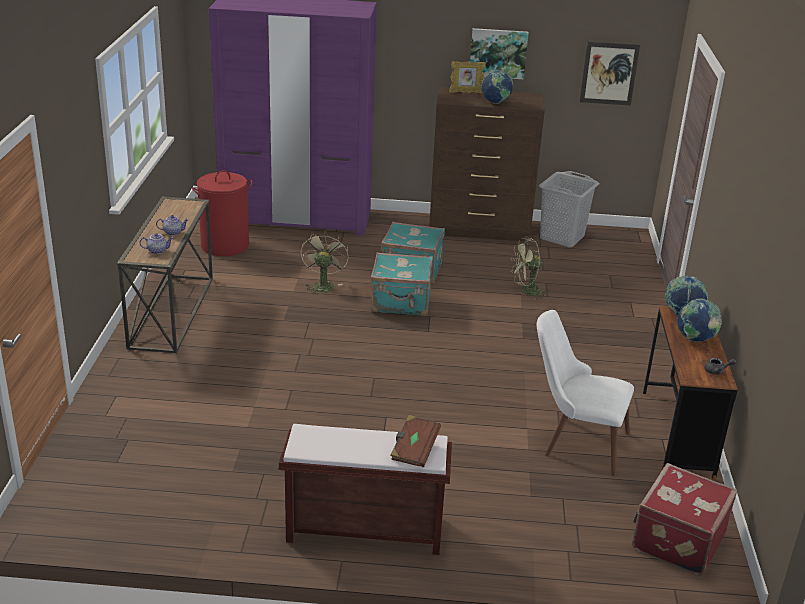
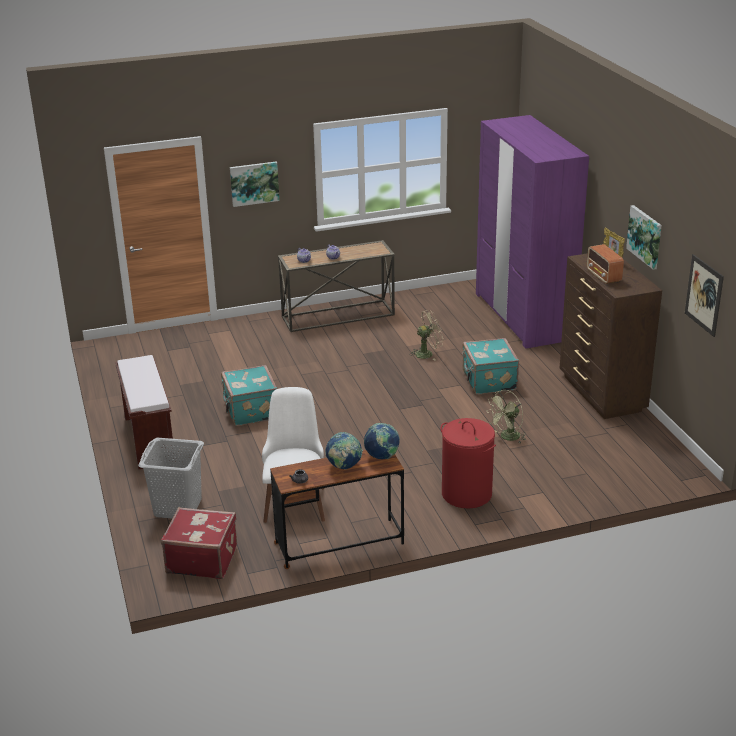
camera: 70 degrees right, 0 degrees up
red laundry basket [192,170,253,256] -> red laundry basket moved to [441,418,496,509]
turquoise suitcase [370,252,433,316] -> turquoise suitcase moved to [221,365,277,426]
brown book [390,415,441,467] -> none
globe [481,70,513,104] -> radio [587,244,624,284]
green fan [511,238,549,299] -> green fan turned 90 degrees counterclockwise [486,390,526,444]
grey laundry basket [539,171,599,247] -> grey laundry basket moved to [138,438,204,519]
none -> picture [230,162,279,207]

